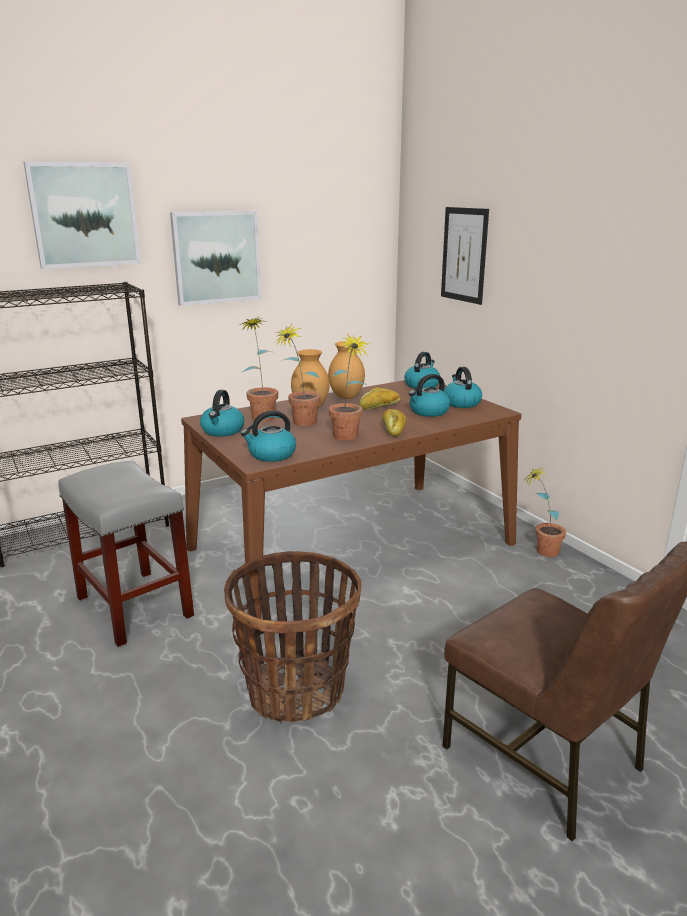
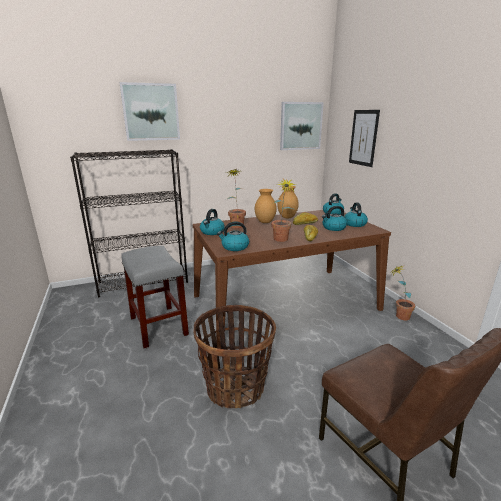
camera: 10 degrees right, 0 degrees up
picture [170,211,261,306] -> picture moved to [280,102,324,150]
potted plant [276,324,321,426] -> none

